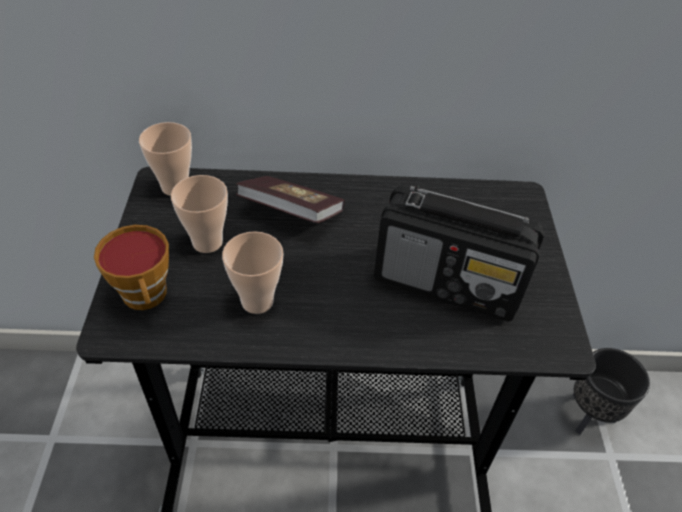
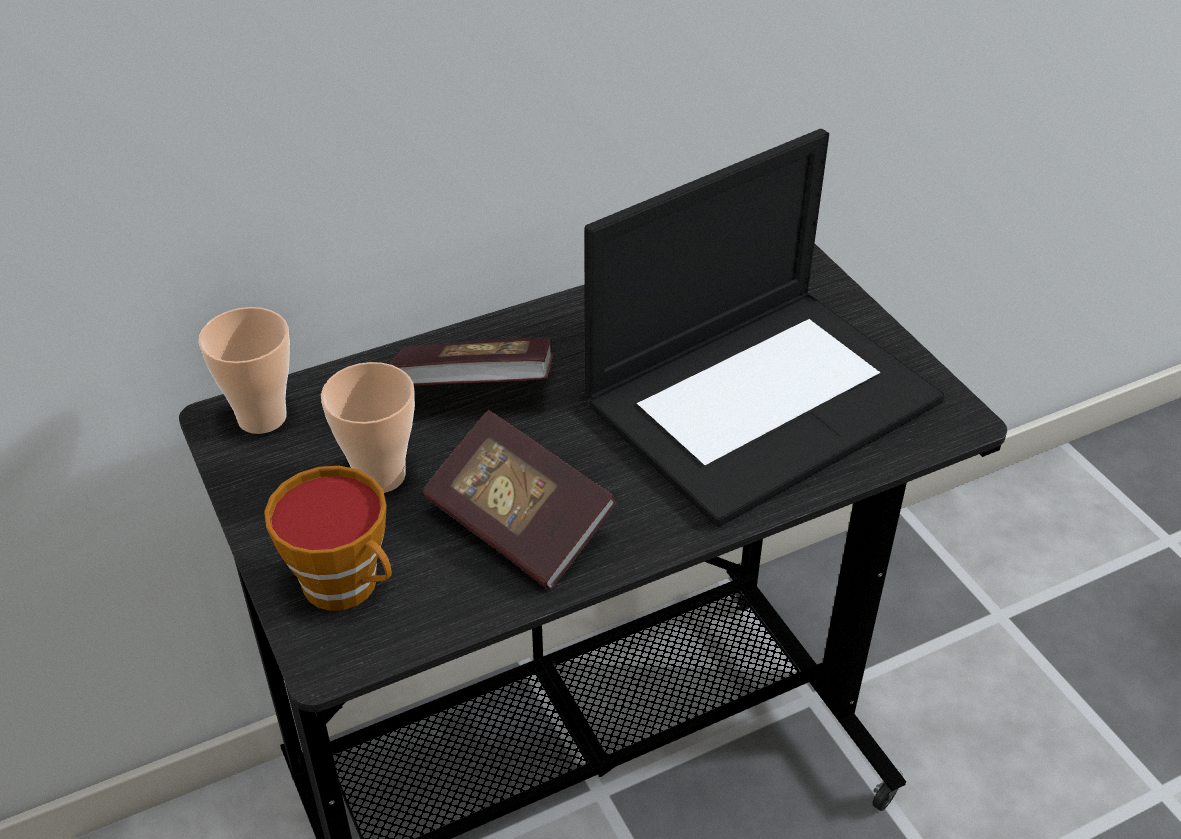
camera: 25 degrees left, 5 degrees down
cup [222,231,283,314] -> book [422,410,617,590]
radio [374,185,544,321] -> laptop [584,129,945,527]
black planter [573,348,650,434] -> none

